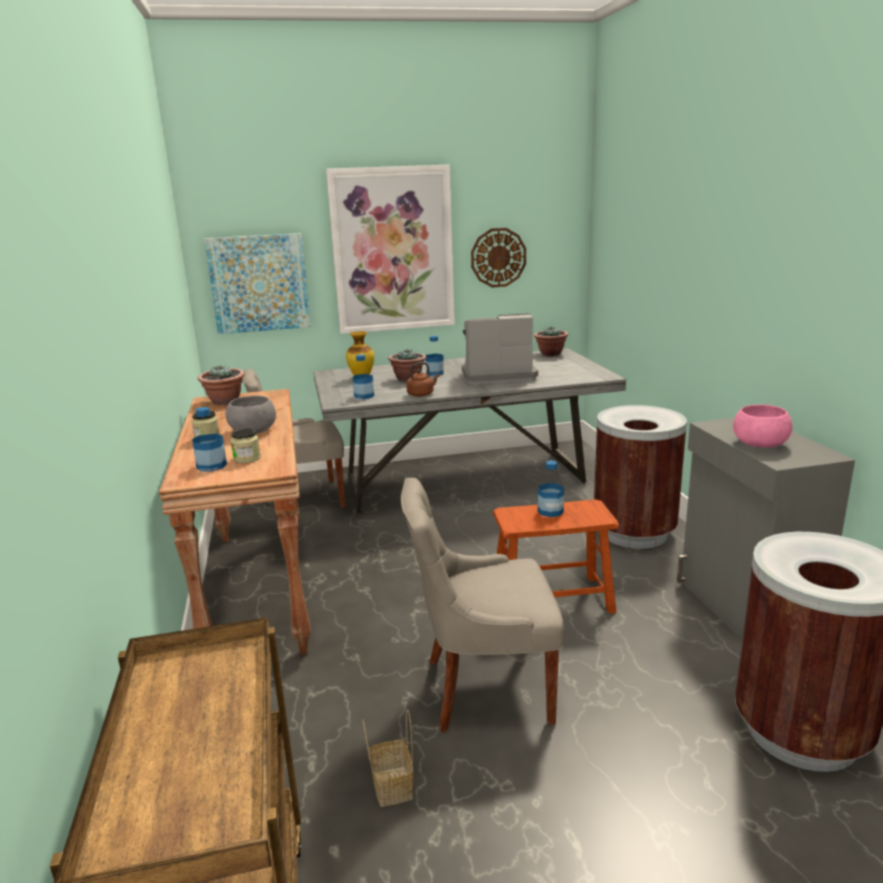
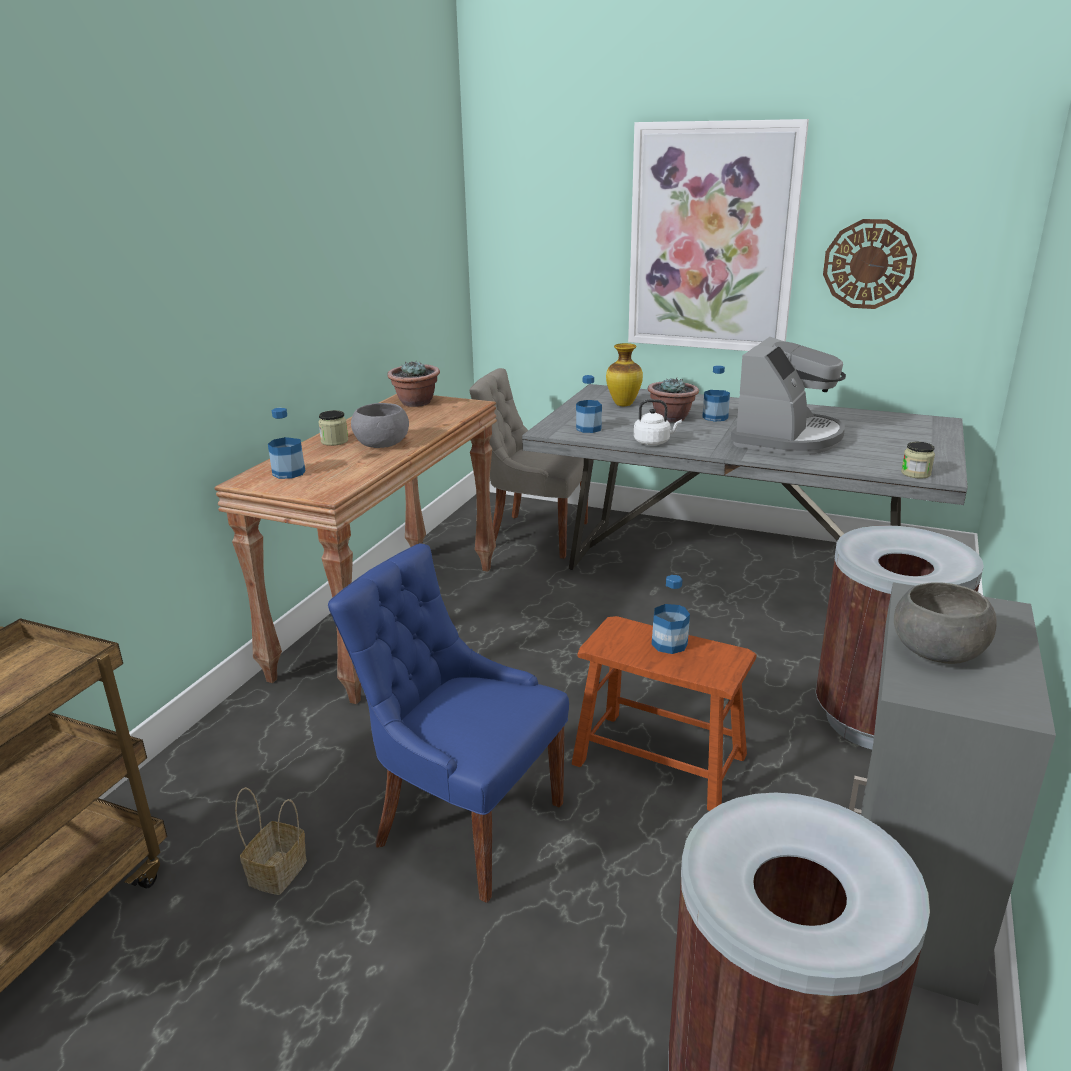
camera: 35 degrees right, 5 degrees up
picture [204,233,311,334] -> none
jar [231,428,261,463] -> jar moved to [901,442,935,479]
grey chair [401,478,564,732] -> blue chair [328,543,569,903]
brown kettle [406,362,440,397] -> white kettle [634,399,682,445]
coffee machine [462,313,538,385] -> coffee machine turned 90 degrees clockwise [731,337,846,455]
potted plant [534,327,568,356] -> none
pink bowl [733,405,792,448] -> grey bowl [894,582,996,664]

